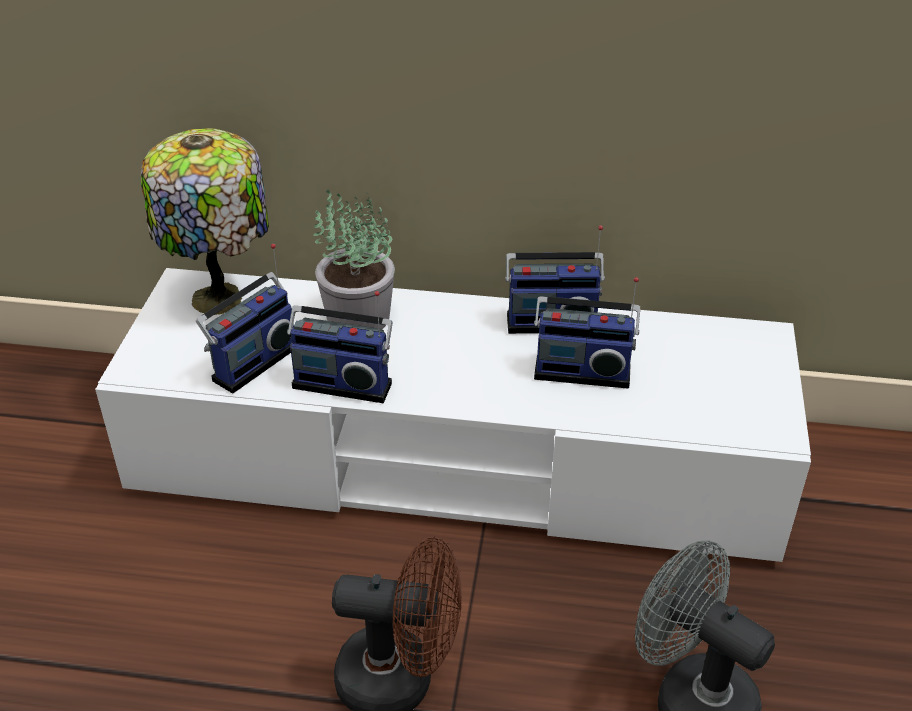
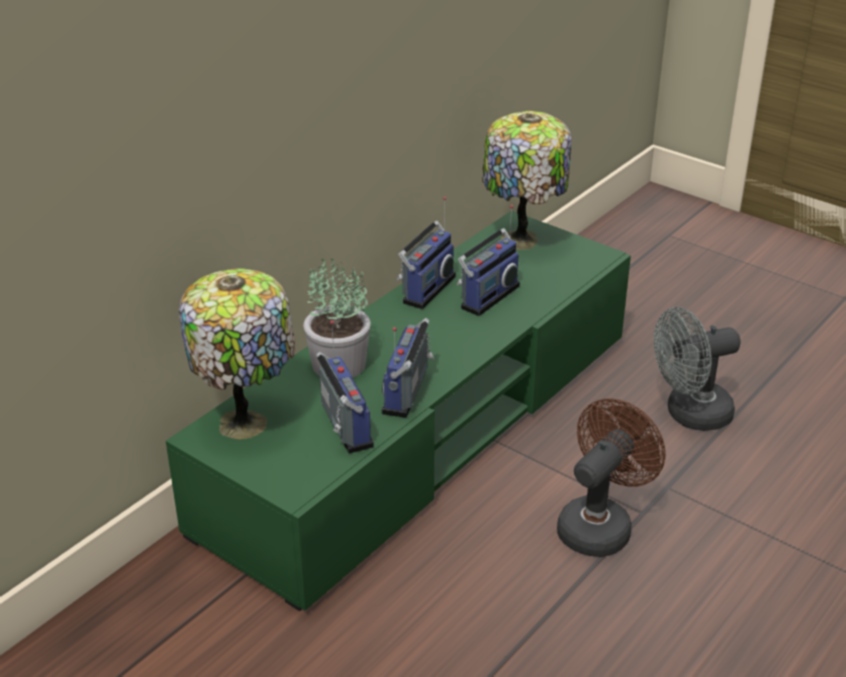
camera: 60 degrees left, 5 degrees down
white tv stand [95,268,811,562] -> green tv stand [166,211,631,611]
radio [287,291,393,403] -> radio turned 150 degrees clockwise [382,318,434,418]
none -> table lamp [482,111,571,250]

